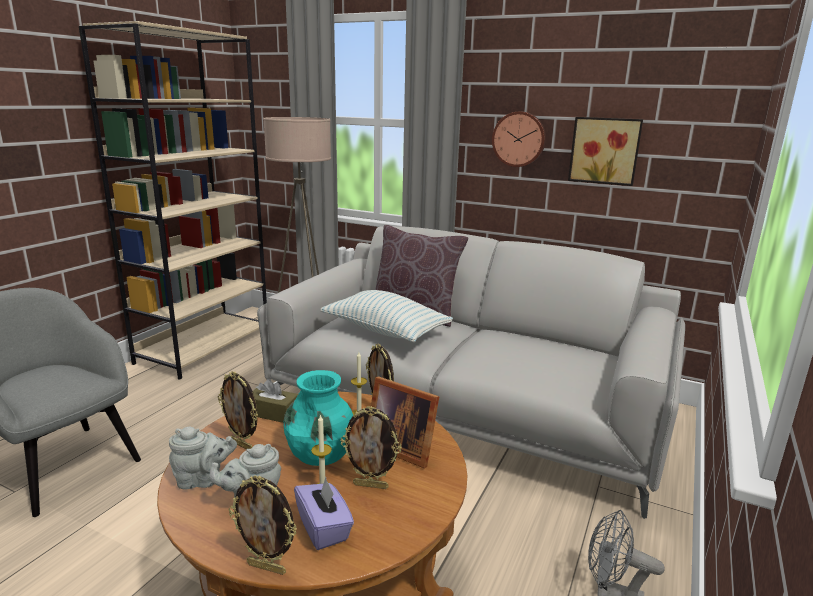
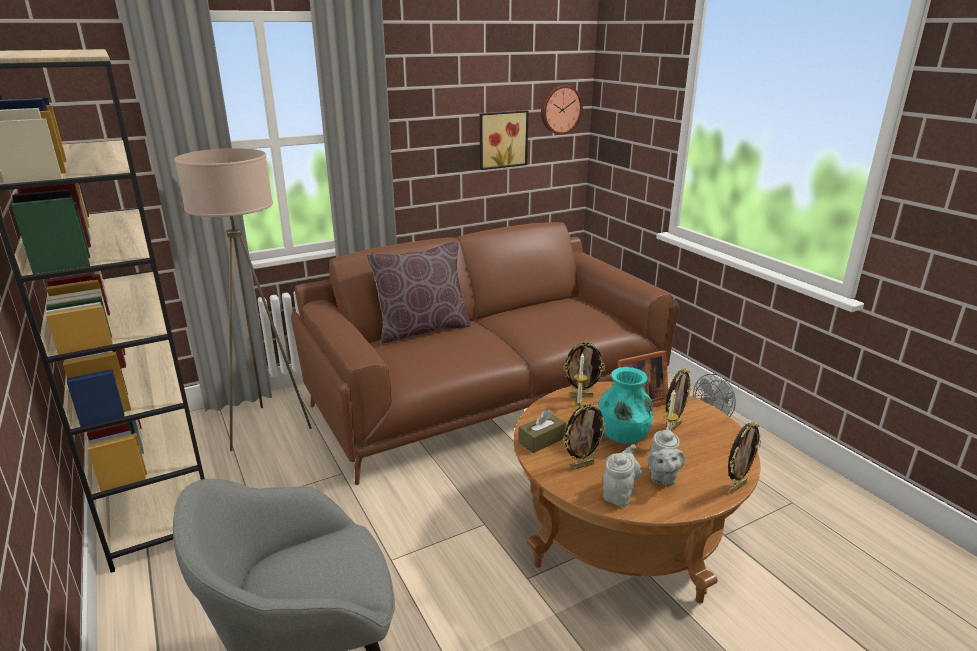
camera: 55 degrees left, 5 degrees up
grey sofa [257,226,685,519] -> brown sofa [291,222,679,485]
purple tissue box [294,477,354,550] -> none
pillow [320,290,453,342] -> none
wall clock [492,111,546,167] -> wall clock moved to [541,85,583,135]

